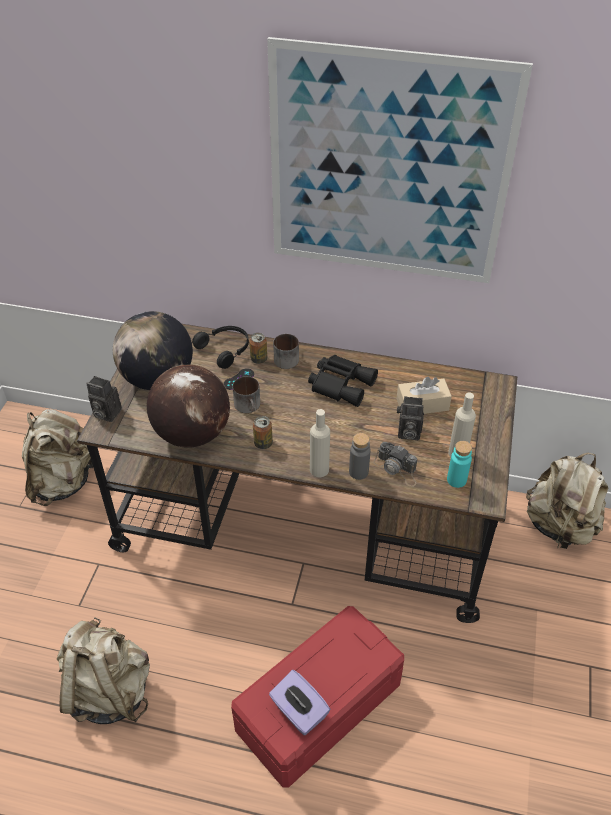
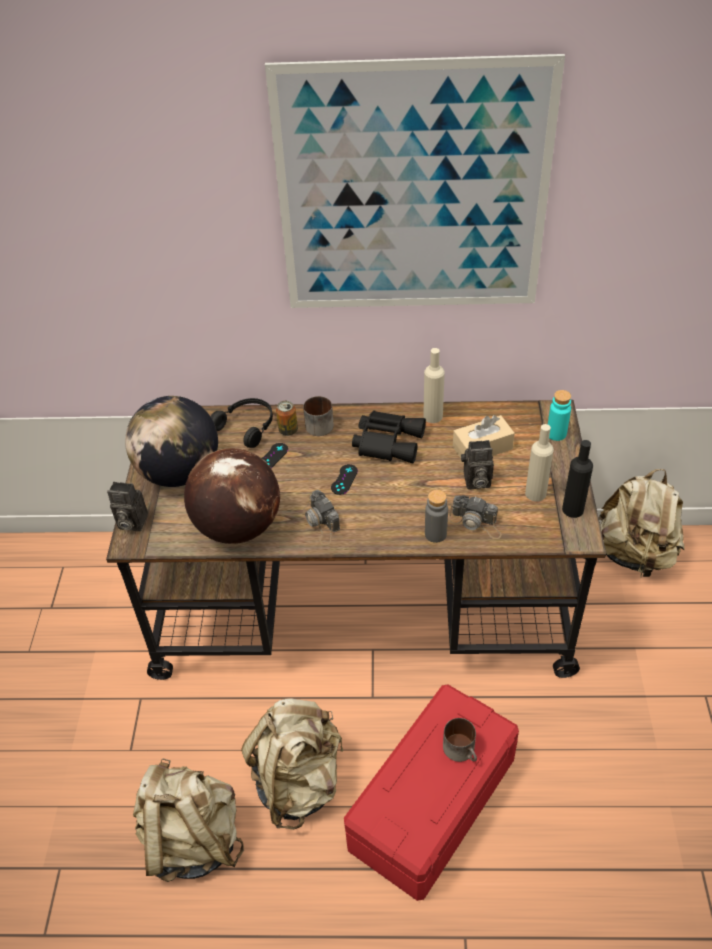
camera: 10 degrees left, 0 degrees up
beige backpack [22,409,93,506] -> beige backpack moved to [241,698,344,830]
mug [233,376,260,413] -> mug moved to [443,718,477,762]
can [253,416,273,449] -> camera [303,490,340,545]
purple tissue box [269,670,330,735] -> none
beige bottle [310,409,330,477] -> beige bottle moved to [423,348,445,423]
turquoise bottle [447,441,472,488] -> turquoise bottle moved to [548,390,571,441]
none -> black game controller [331,464,358,495]
none -> black bottle [562,440,593,518]

